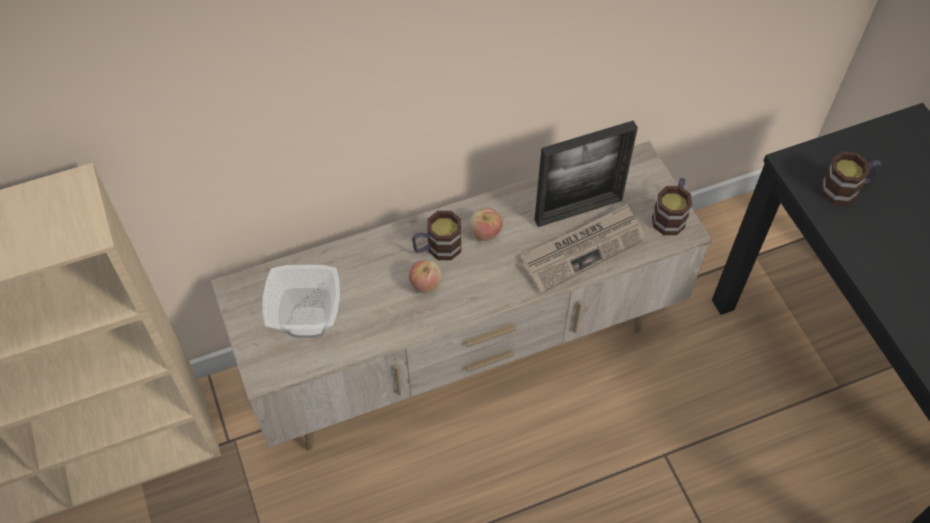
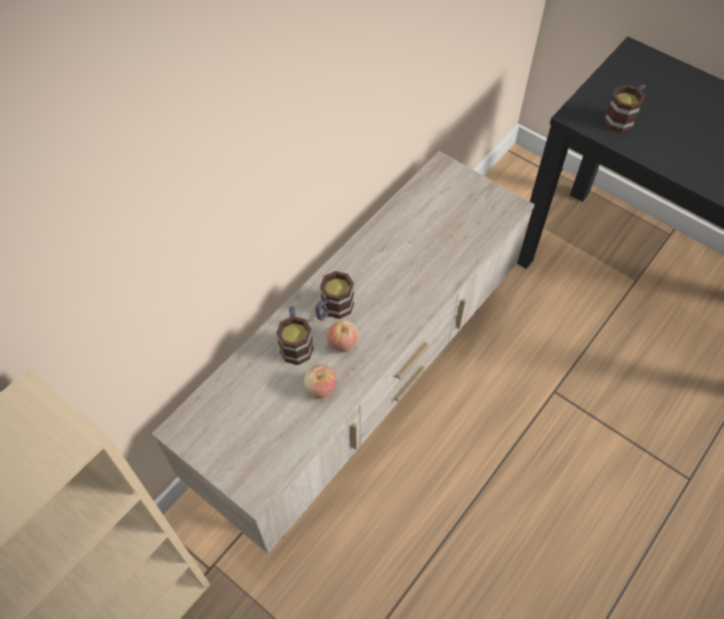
camera: 30 degrees left, 0 degrees up
bowl [262,265,340,338] -> none
apple [470,208,503,241] -> apple moved to [304,365,337,399]
newspaper [520,204,645,294] -> none
picture frame [535,121,638,227] -> none
mug [652,178,692,235] -> mug moved to [276,307,314,365]

